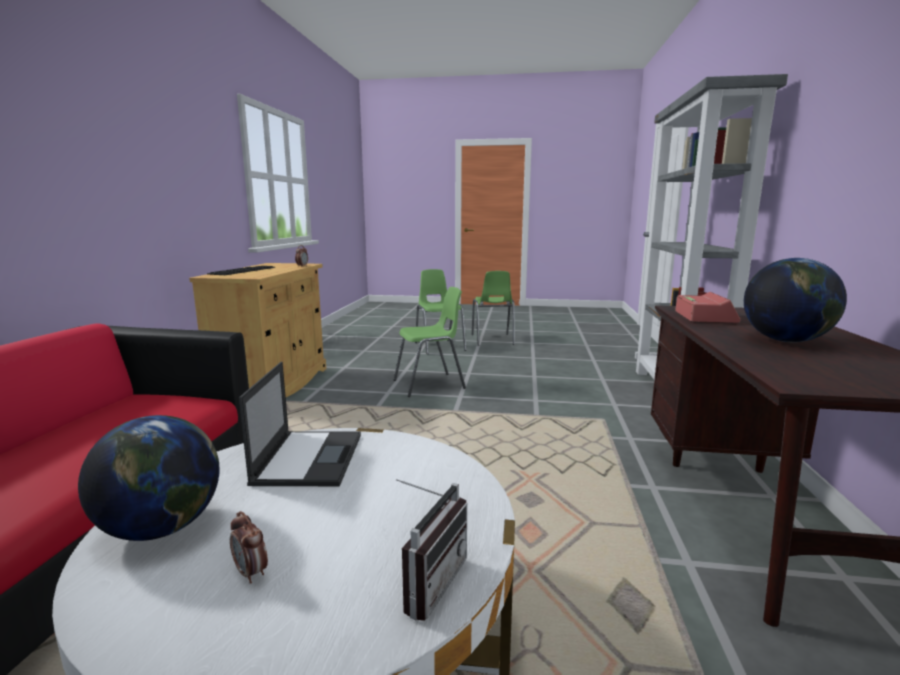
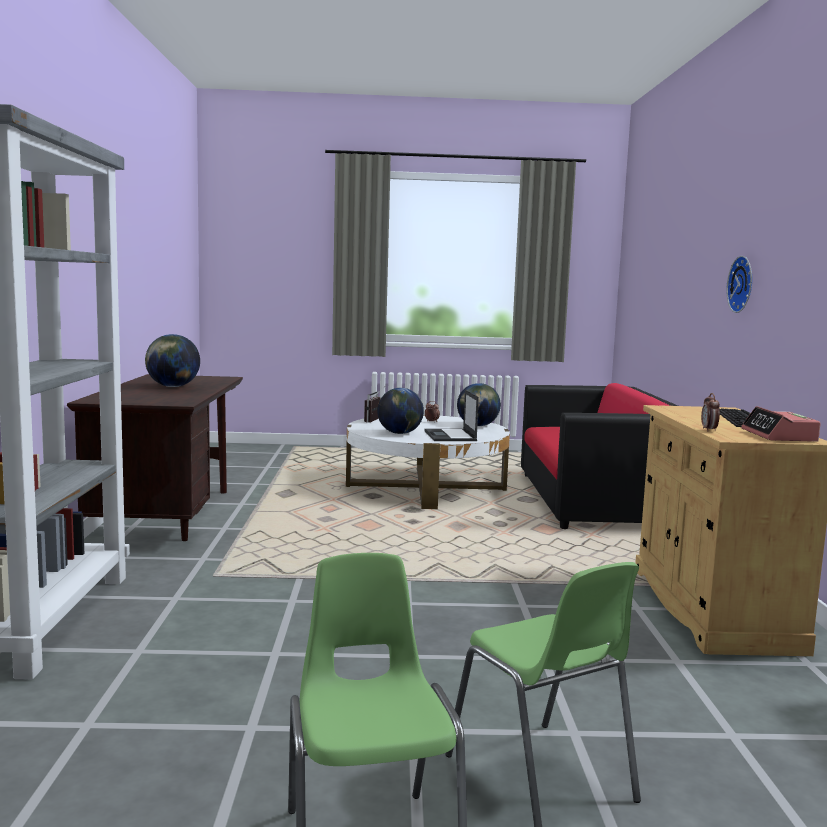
camera: 170 degrees right, 5 degrees down
green chair [394,287,466,397] -> none
alarm clock [675,292,740,323] -> alarm clock moved to [741,406,821,442]
none -> globe [377,388,424,434]
none -> wall clock [726,256,752,313]

